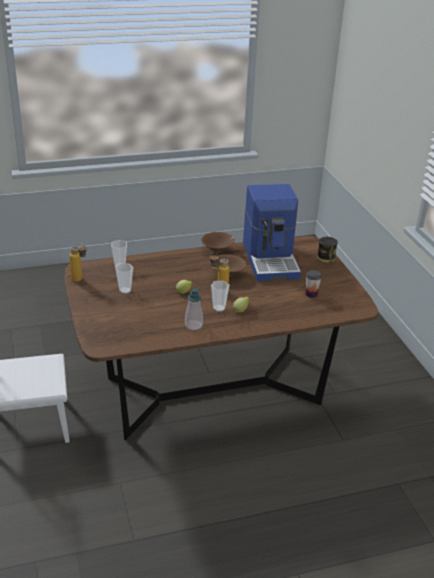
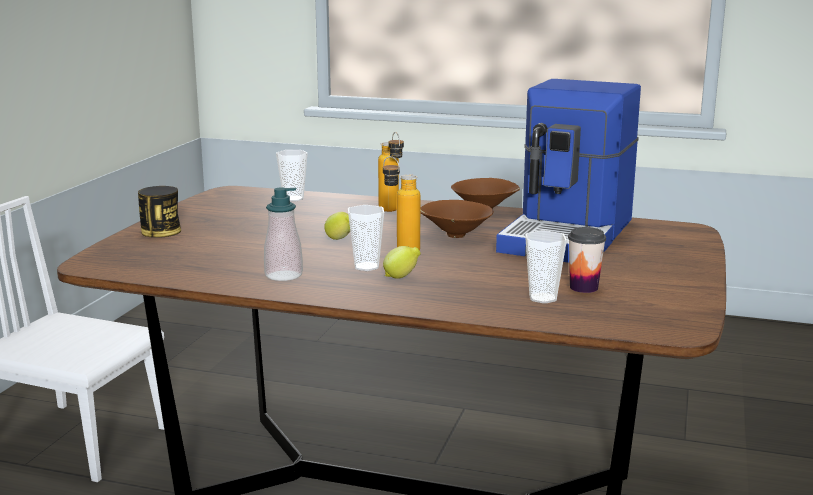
camera: 35 degrees right, 15 degrees down
bottle [69,244,87,282] -> bottle moved to [378,132,404,212]
cup [115,263,133,294] -> cup moved to [525,230,567,304]
can [317,237,338,263] -> can moved to [138,186,181,238]

